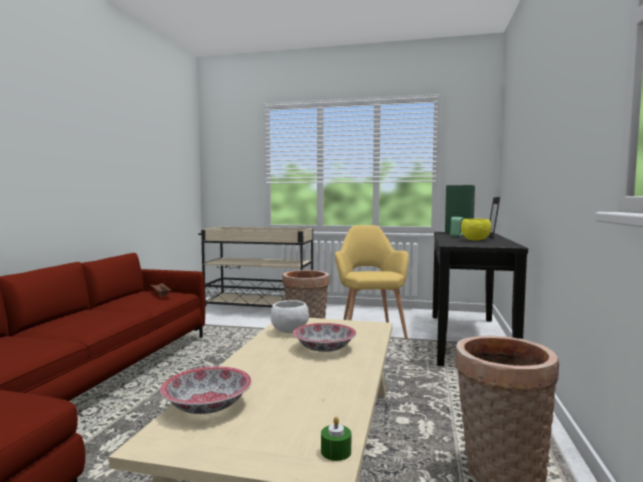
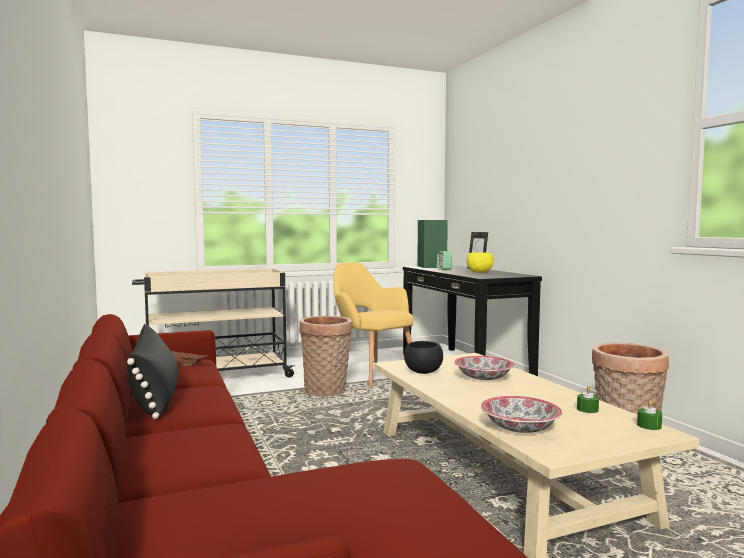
camera: 35 degrees left, 0 degrees up
white bowl [270,300,309,333] -> black bowl [404,341,443,374]
none -> black pillow [127,324,178,419]
none -> green candle [577,386,599,413]

